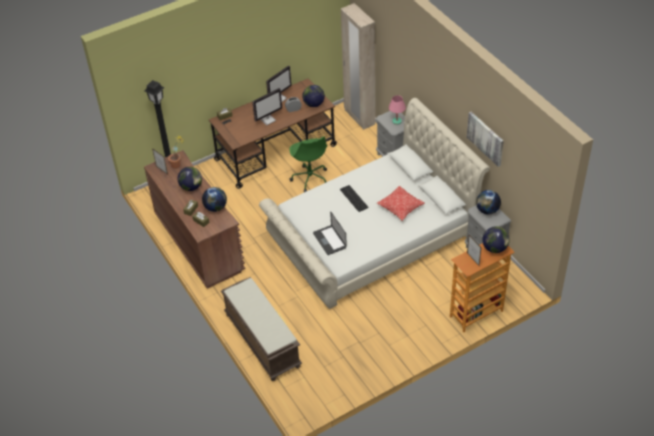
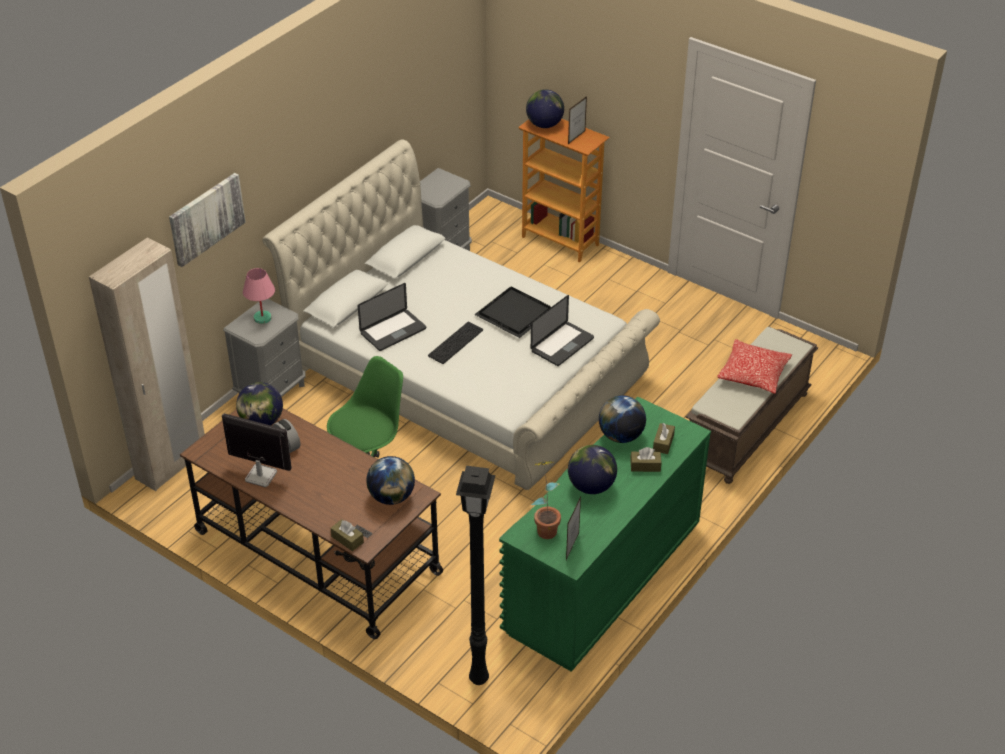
camera: 115 degrees left, 5 degrees down
brown dresser [144,150,246,289] -> green dresser [499,397,711,672]
monitor [252,88,282,125] -> none
pillow [377,186,425,221] -> pillow moved to [717,339,792,394]
picture [467,112,504,167] -> picture moved to [169,173,246,267]
globe [476,190,501,215] -> globe moved to [366,456,415,505]
none -> laptop [358,283,426,351]
none -> black tray [474,286,551,338]

